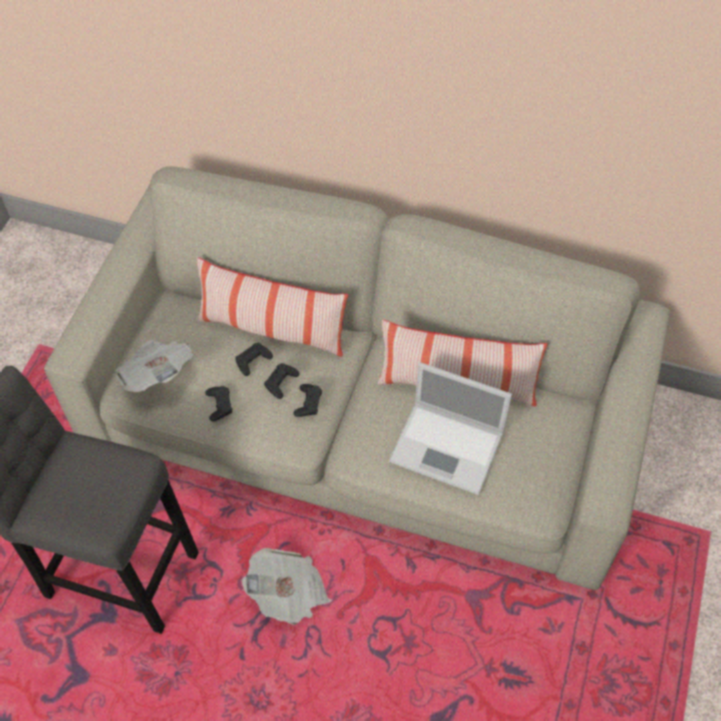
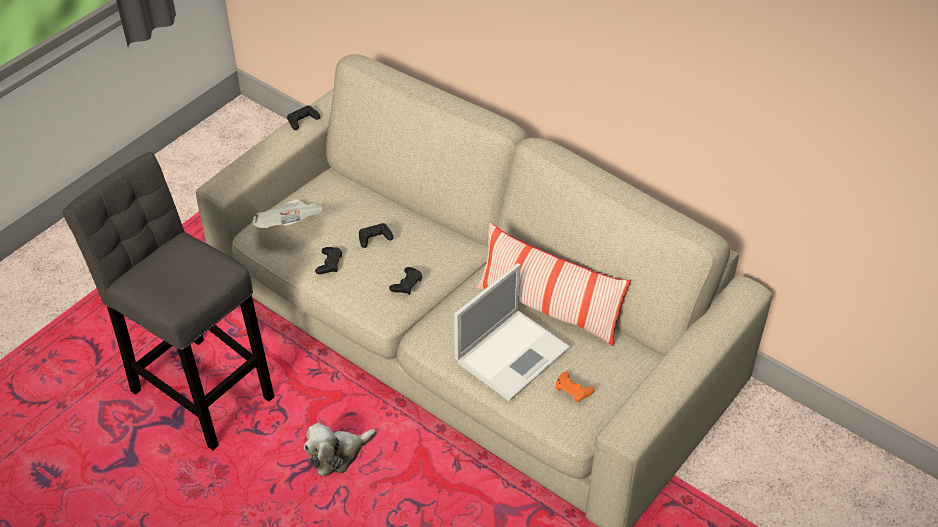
camera: 20 degrees right, 10 degrees down
pillow [197,257,348,357] -> none
newspaper [242,548,332,625] -> plush toy [304,422,376,476]
black game controller [264,363,300,399] -> black game controller moved to [287,105,320,130]
laptop [389,362,512,495] -> laptop turned 90 degrees counterclockwise [454,263,570,401]
none -> orange game controller [556,372,594,402]

